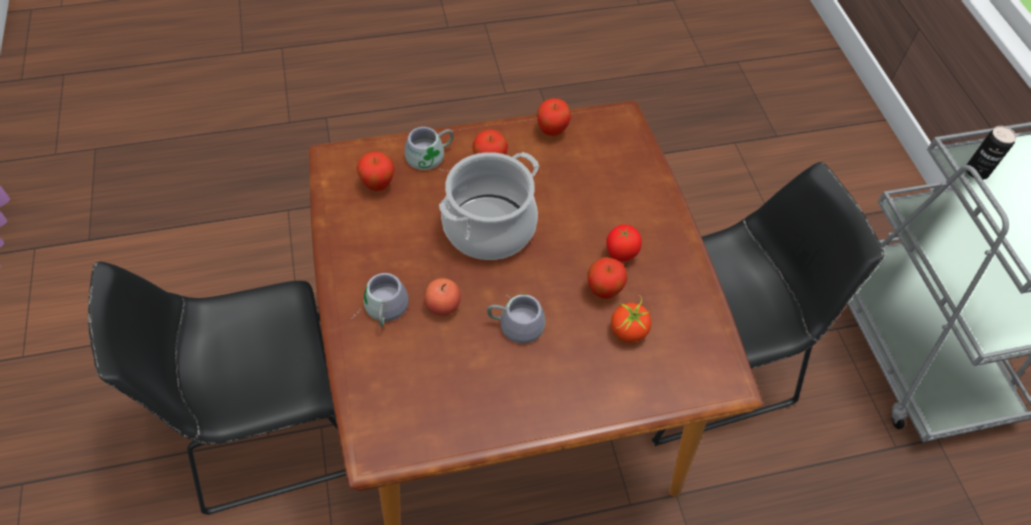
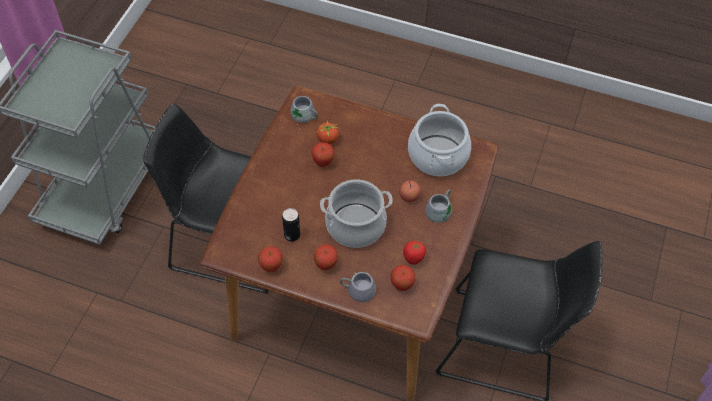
camera: 145 degrees left, 0 degrees up
grey mug [487,294,545,343] -> grey mug moved to [290,96,318,130]
tomato [607,225,642,261] -> tomato moved to [403,241,426,265]
can [966,126,1017,180] -> can moved to [282,208,300,242]
none -> cooking pot [408,104,471,176]

